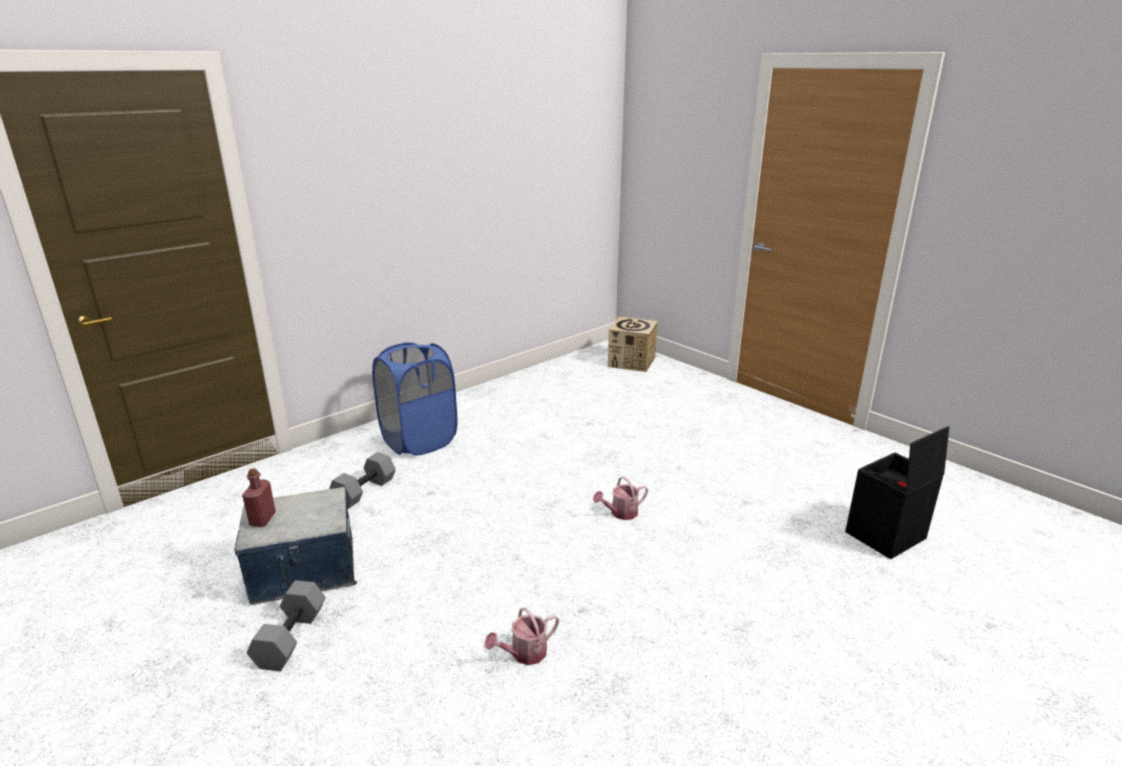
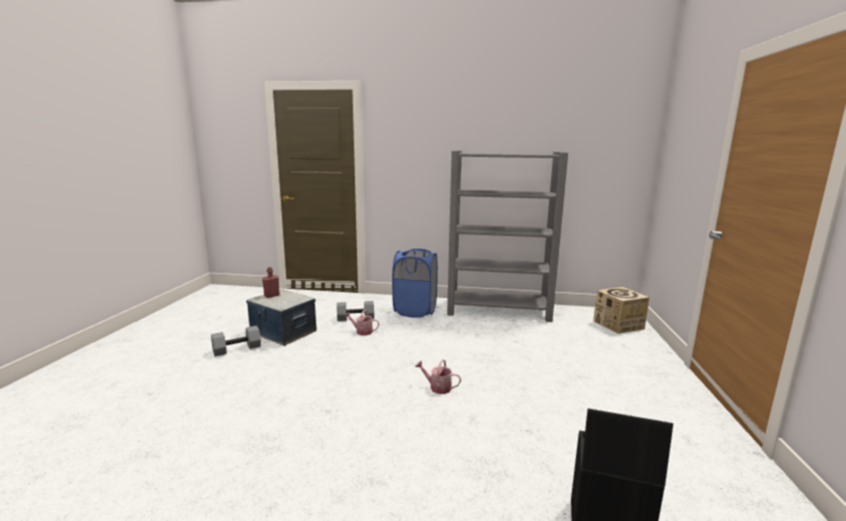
camera: 50 degrees right, 10 degrees down
watering can [485,608,559,665] -> watering can moved to [345,309,379,335]
none -> grey bookcase [447,150,568,322]

